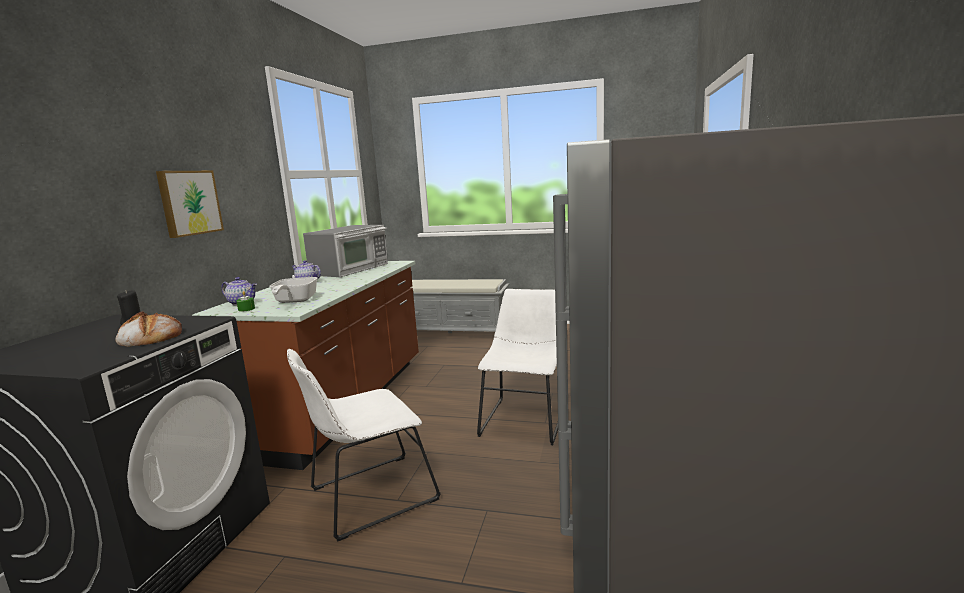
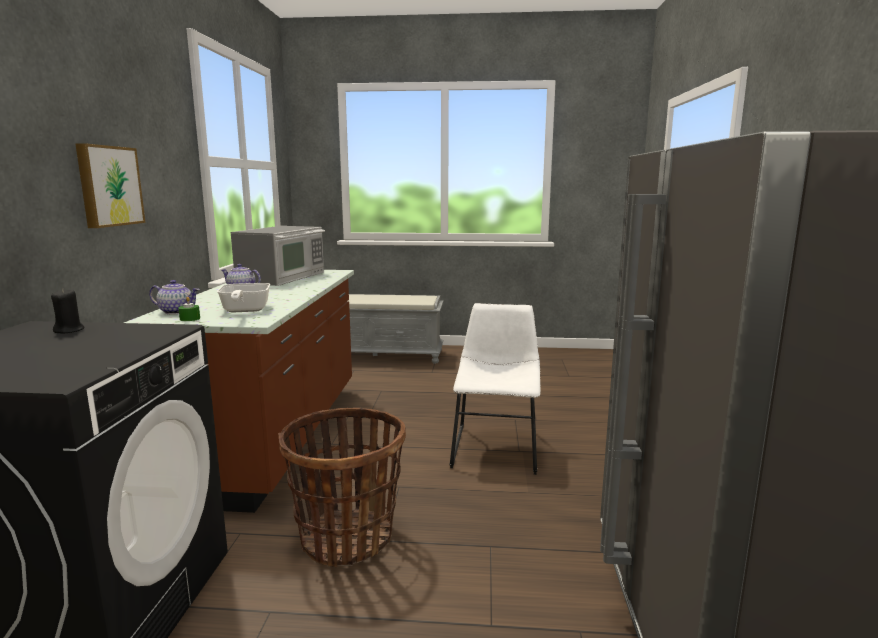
camera: 10 degrees left, 0 degrees up
bread [116,311,182,347] -> none
white chair [287,349,441,542] -> basket [279,408,406,567]

